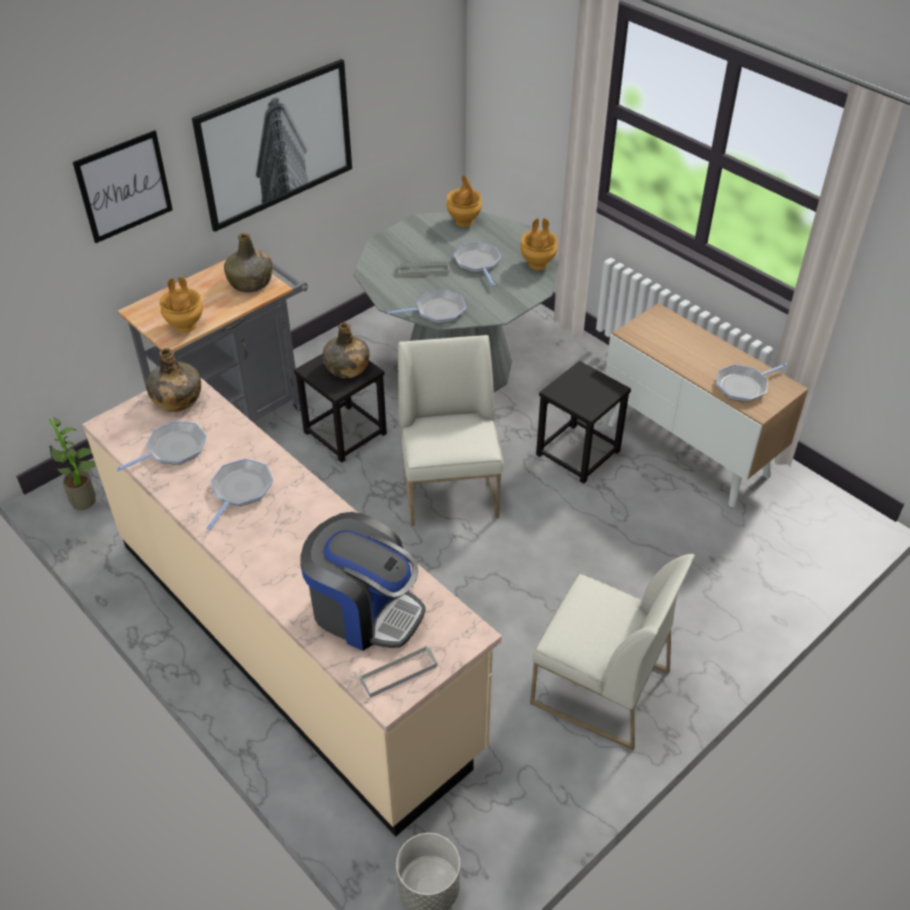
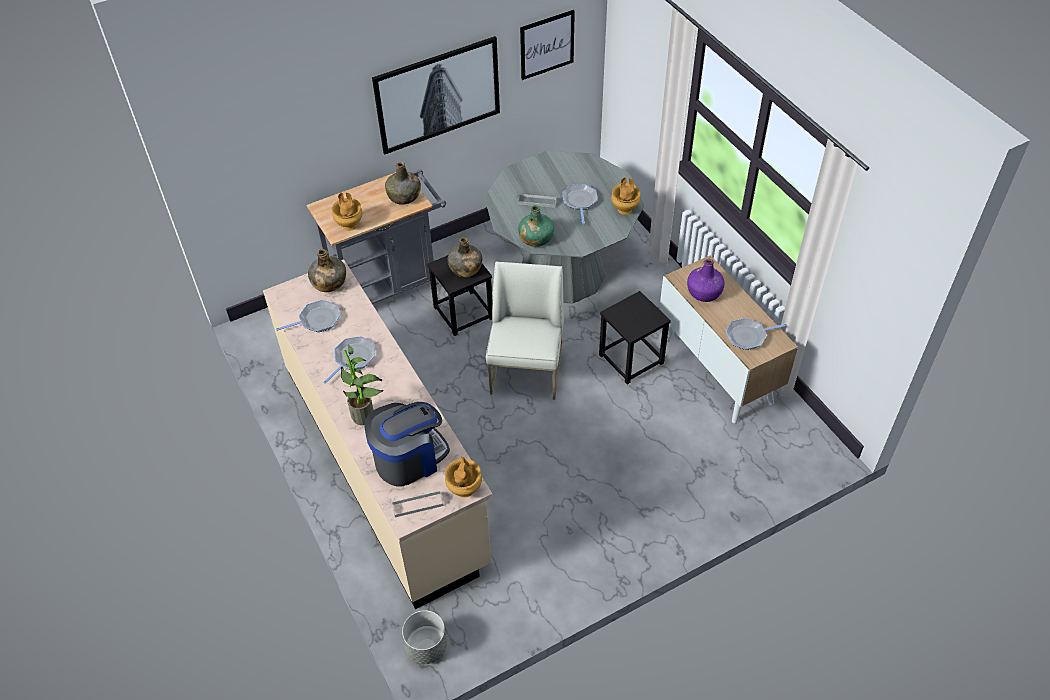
camera: 15 degrees right, 5 degrees up
potted plant [49,417,96,510] -> potted plant moved to [341,344,384,425]
picture [73,130,173,243] -> picture moved to [520,10,575,80]
coffee machine [300,512,426,651] -> coffee machine turned 75 degrees counterclockwise [364,402,450,487]
frying pan [388,290,466,324] -> green bottle [518,205,554,247]
brown vase [446,175,482,227] -> brown vase moved to [445,456,482,498]
white chair [530,554,695,750] -> none
none -> purple bottle [687,259,725,302]

